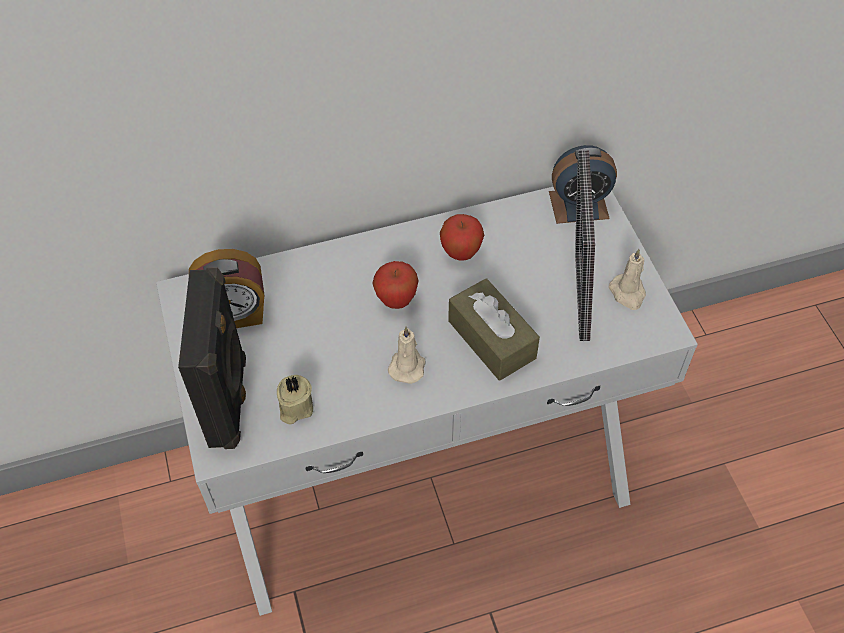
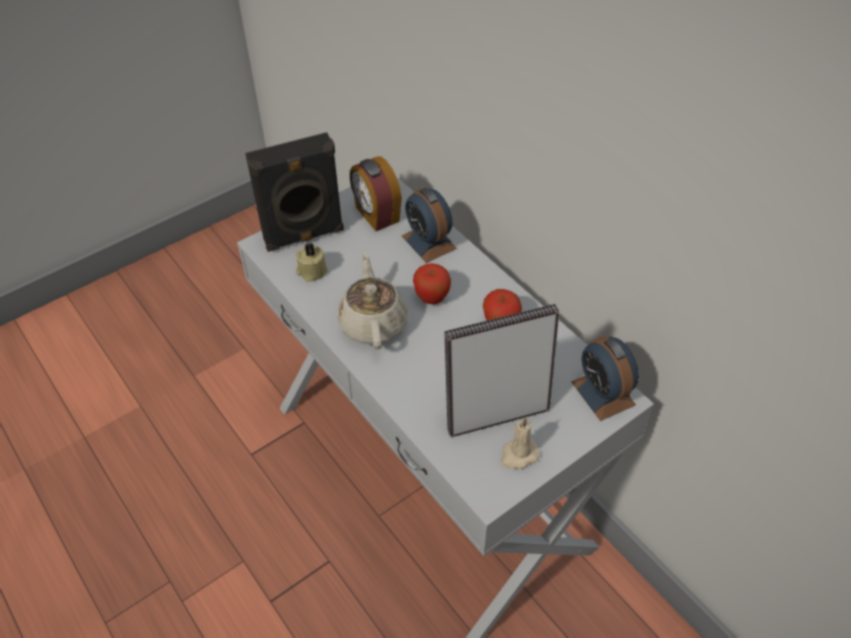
camera: 70 degrees right, 5 degrees down
beige candle [388,326,425,384] -> beige teapot [337,252,408,350]
brown tissue box [448,278,540,381] -> none
none -> alarm clock [402,188,457,263]

